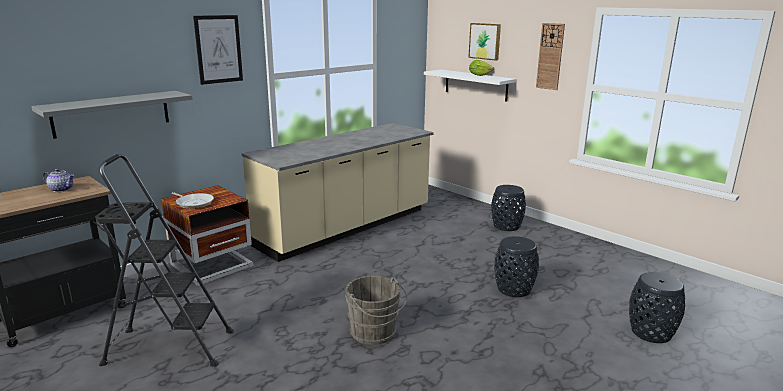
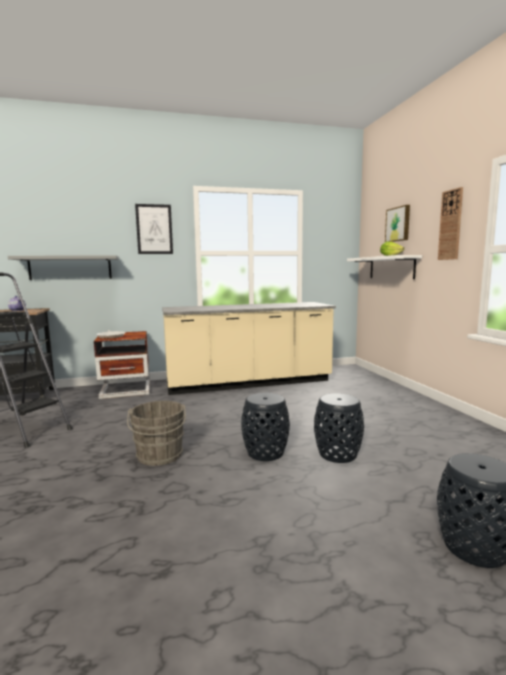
camera: 30 degrees right, 10 degrees down
black stool [491,185,526,231] -> black stool moved to [241,393,290,461]

